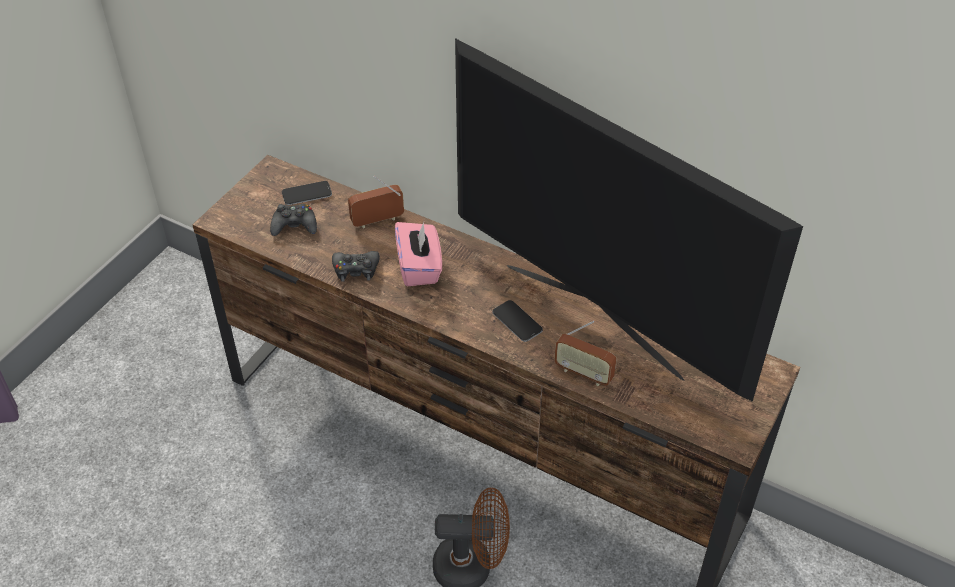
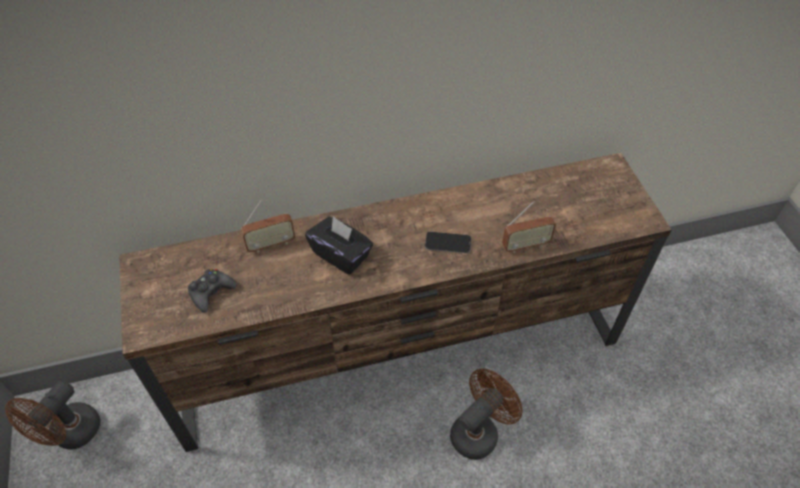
camera: 45 degrees left, 5 degrees up
phone [282,181,332,205] -> none
black game controller [332,251,380,282] -> none
radio [348,176,404,228] -> radio turned 135 degrees counterclockwise [241,200,295,253]
pink tissue box [395,222,442,286] -> black tissue box [305,216,373,274]
television [455,38,803,402] -> none
none -> brown fan [5,381,101,449]

